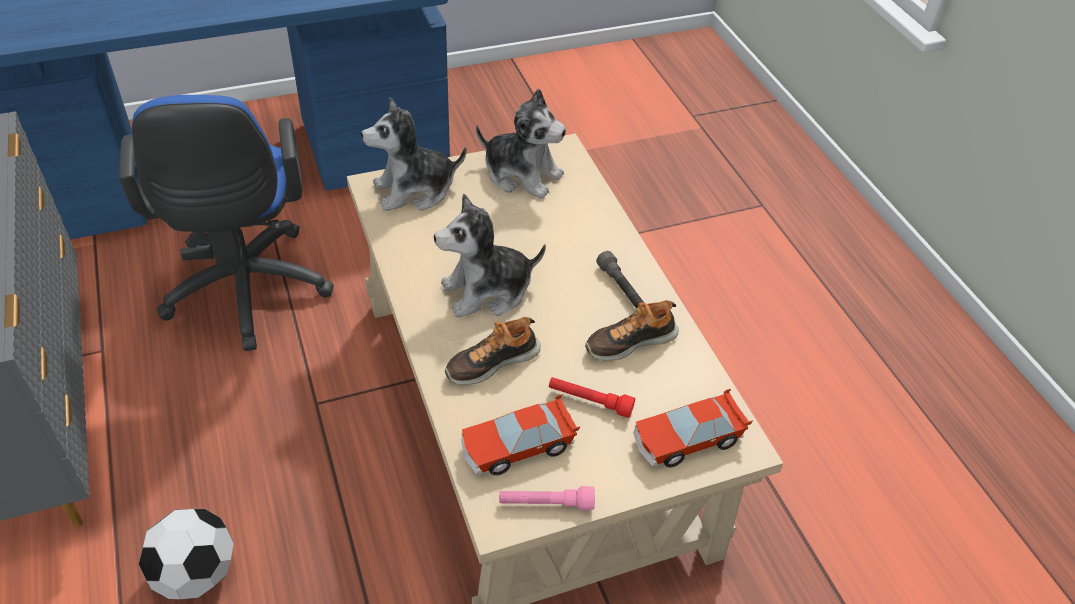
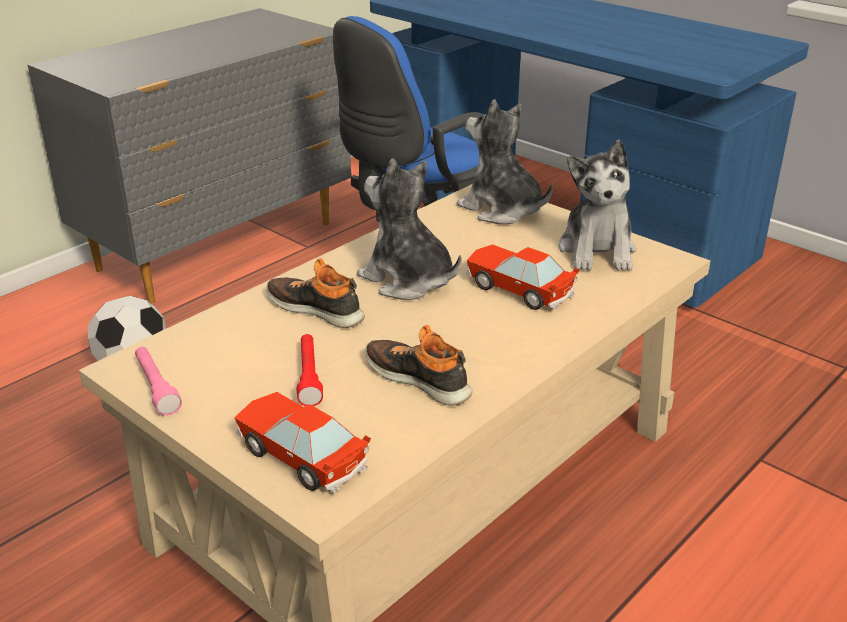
camera: 65 degrees right, 15 degrees down
toy car [461,394,580,475] -> toy car moved to [466,244,580,310]
grey flashlight [596,251,644,309] -> none

